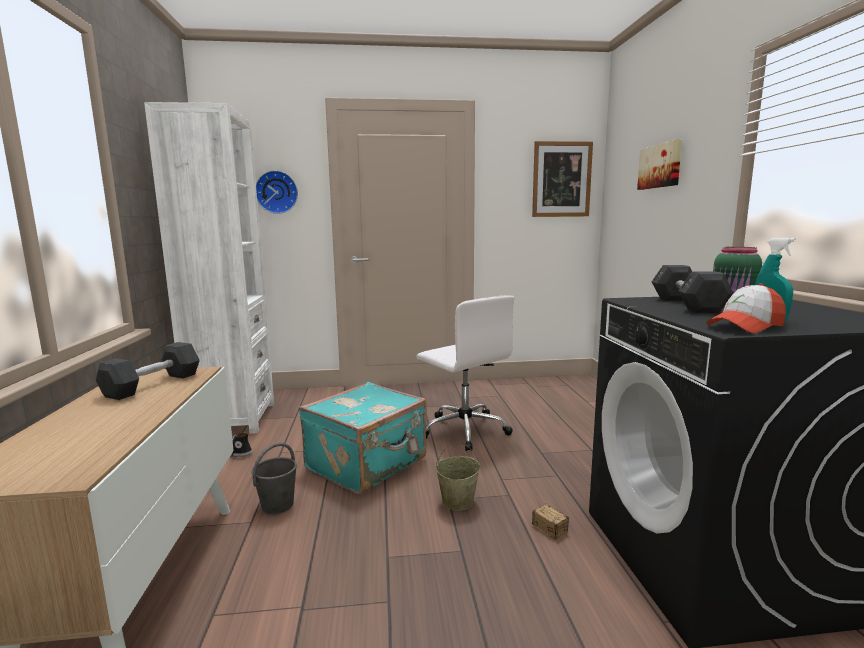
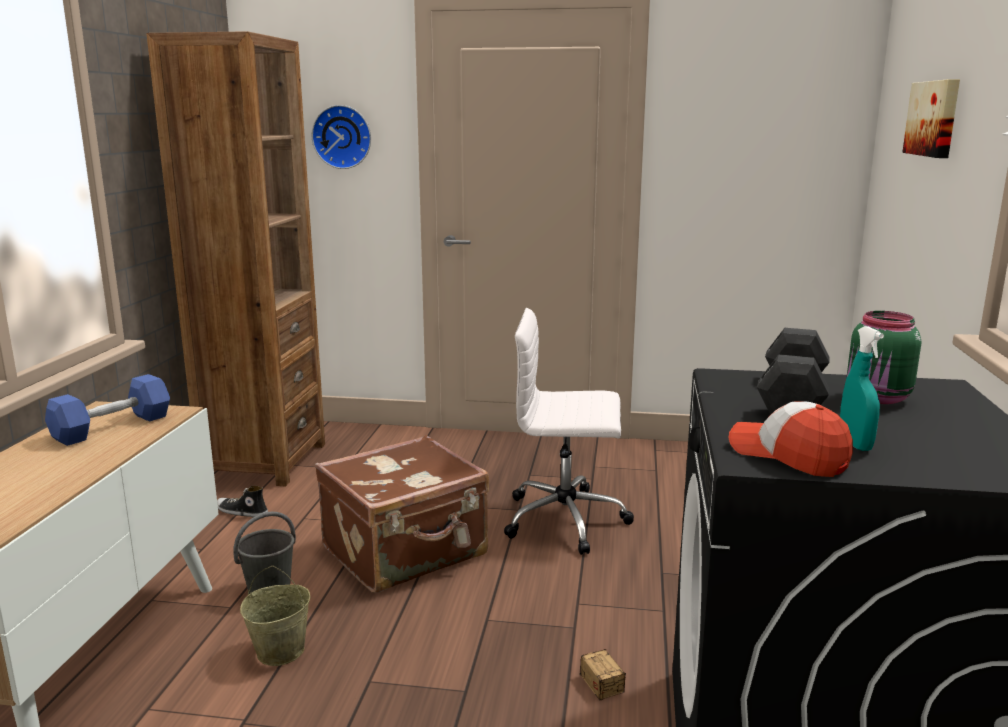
camera: 15 degrees right, 5 degrees up
grey dumbbell [96,342,200,400] -> blue dumbbell [45,374,170,446]
white bookcase [144,102,274,434] -> brown bookcase [147,31,325,487]
turquoise suitcase [299,382,427,494] -> brown suitcase [315,435,489,593]
white office chair [417,295,514,451] -> white office chair turned 120 degrees clockwise [504,308,634,555]
beige bucket [435,441,480,511] -> beige bucket moved to [240,566,310,666]
picture [532,141,593,217] -> none
cap [706,284,786,334] -> cap turned 60 degrees clockwise [729,401,853,477]

